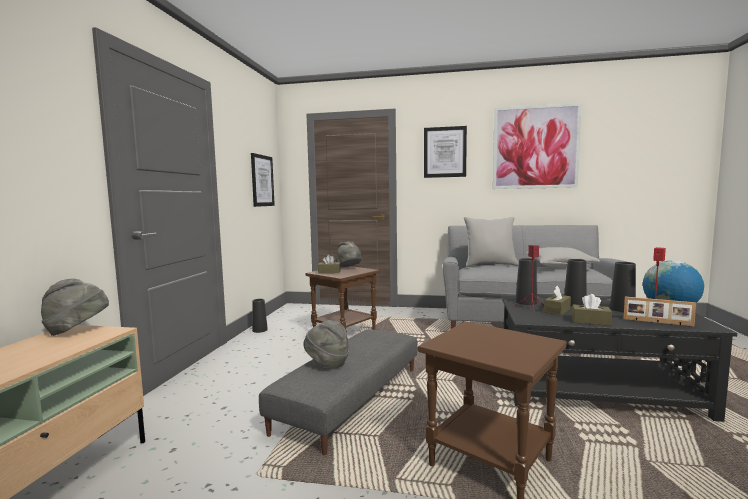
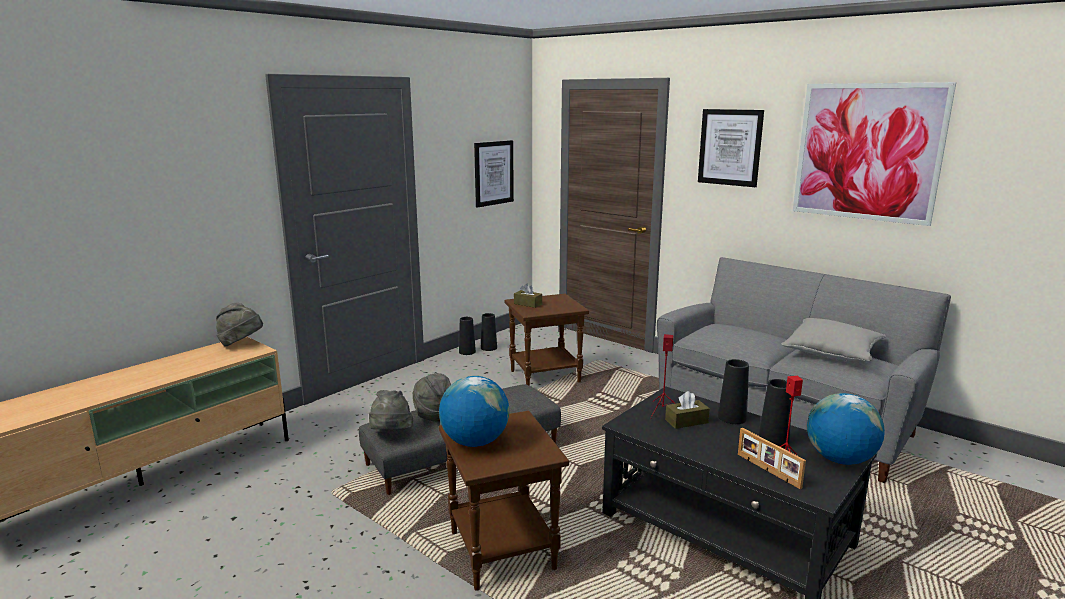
camera: 30 degrees right, 10 degrees up
grey hat [336,241,361,267] -> grey hat moved to [369,390,413,429]
grey pillow [464,217,519,267] -> none
black vase [515,258,537,305] -> black vase moved to [481,313,497,351]
brown tissue box [572,294,612,326] -> none
none -> globe [439,376,509,447]

